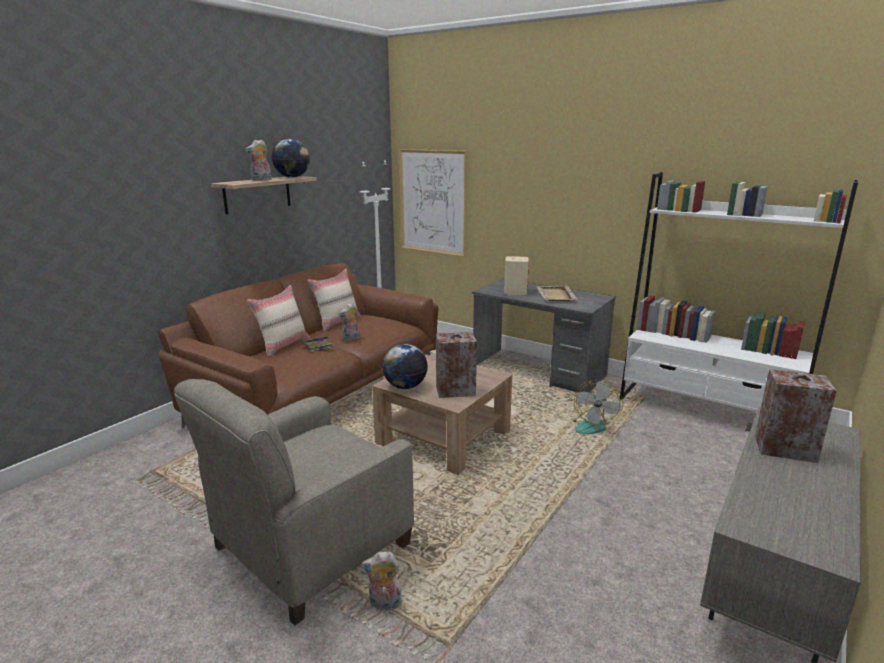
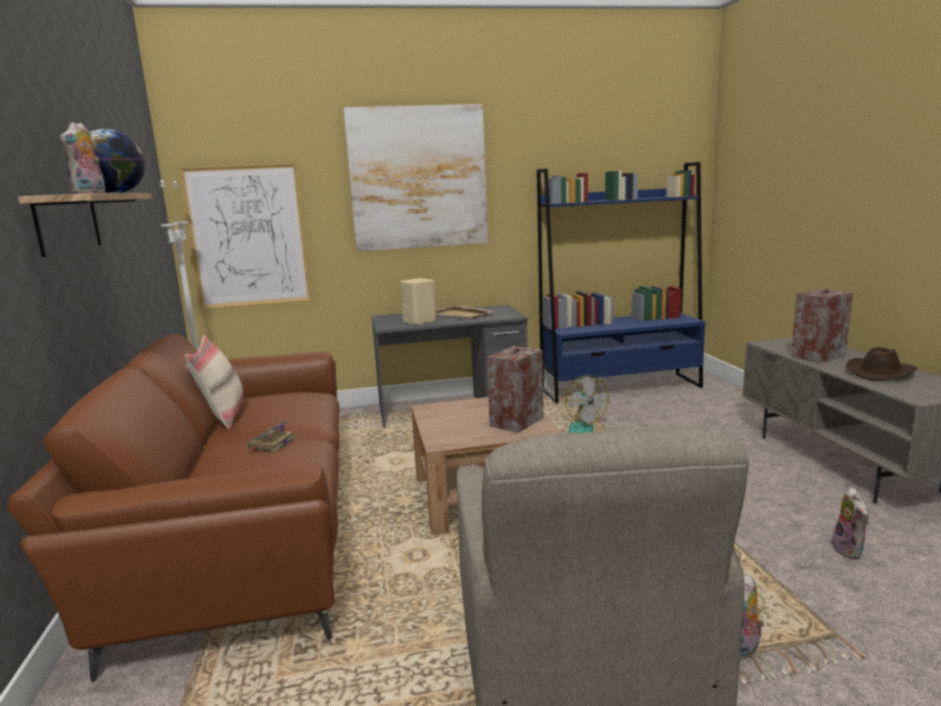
camera: 45 degrees left, 5 degrees down
beige pillow [247,285,310,357] -> none
plush toy [338,303,360,341] -> plush toy moved to [829,487,869,559]
globe [383,344,428,389] -> none
white bookcase [620,172,858,412] -> blue bookcase [537,162,705,403]
none -> picture [343,104,488,252]
none -> brown hat [846,347,917,381]

